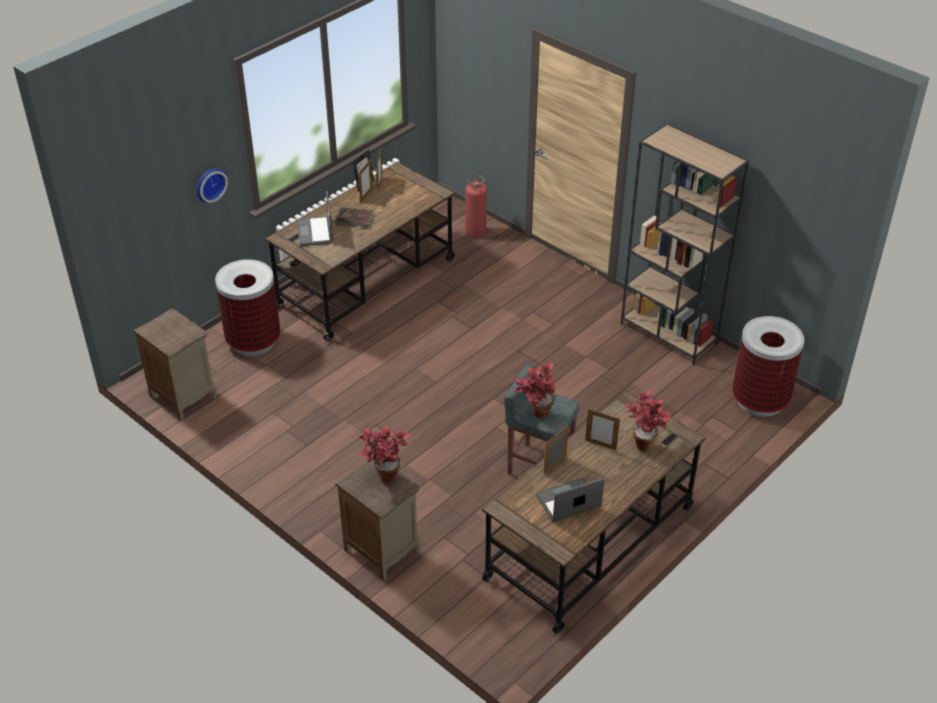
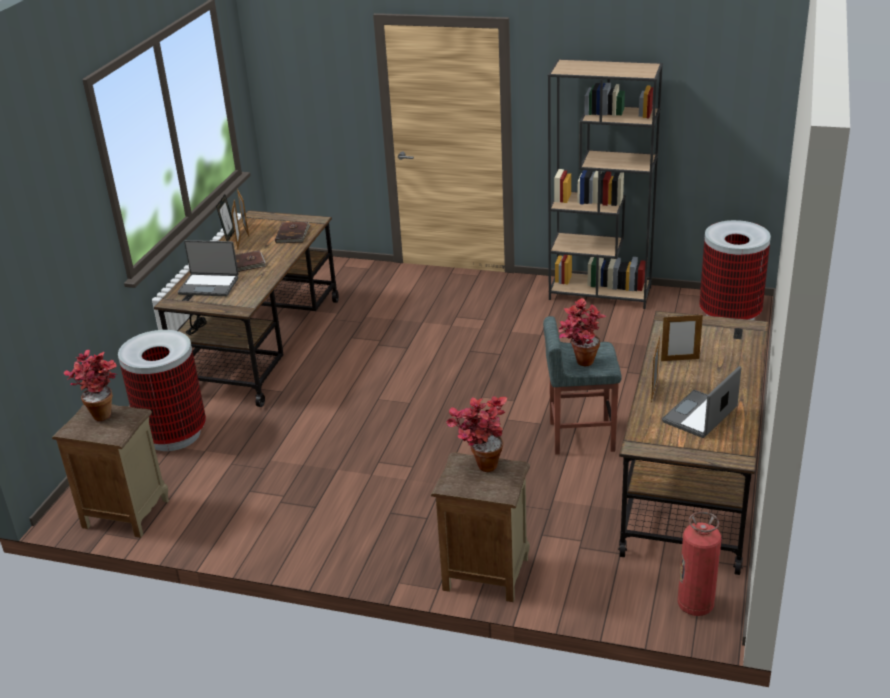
camera: 25 degrees left, 10 degrees down
wall clock [197,168,228,203] -> none
laptop [297,191,333,246] -> laptop turned 45 degrees counterclockwise [178,240,239,296]
fire extinguisher [465,175,487,238] -> fire extinguisher moved to [678,512,721,616]
potted plant [626,391,671,452] -> potted plant moved to [64,350,117,421]
none -> brown book [275,222,311,243]

